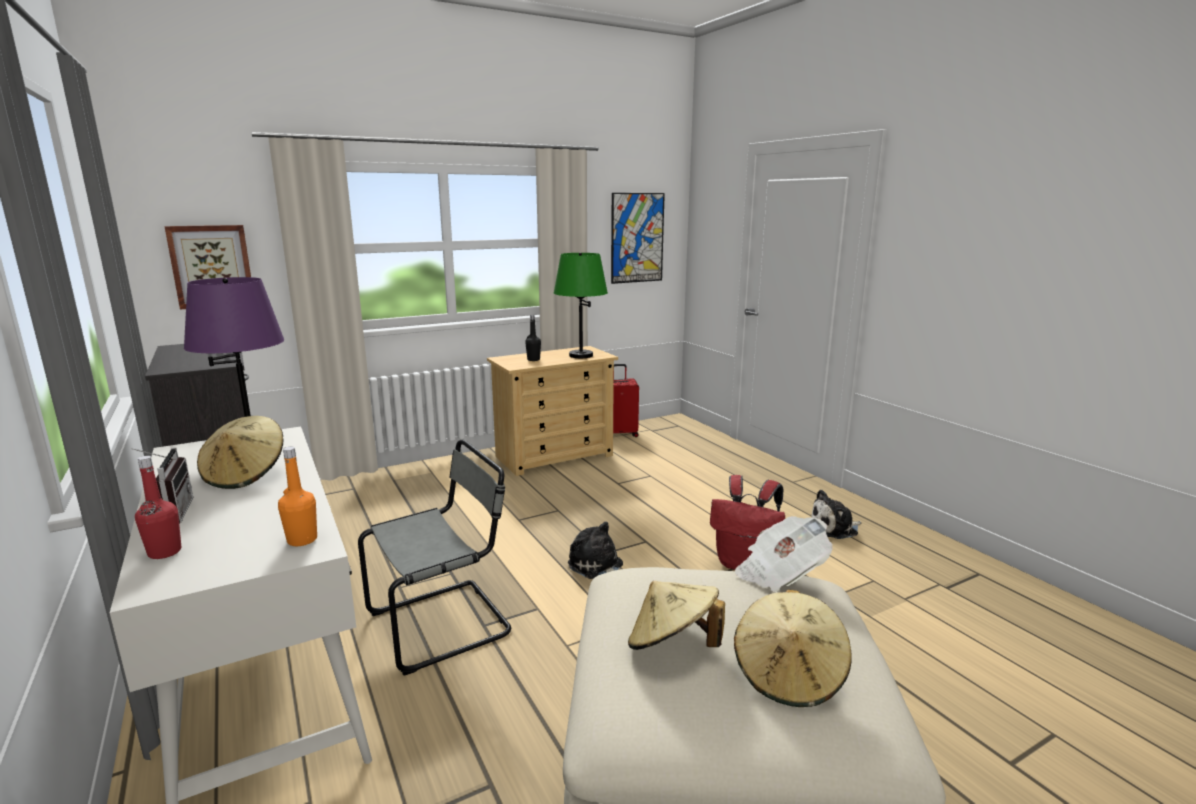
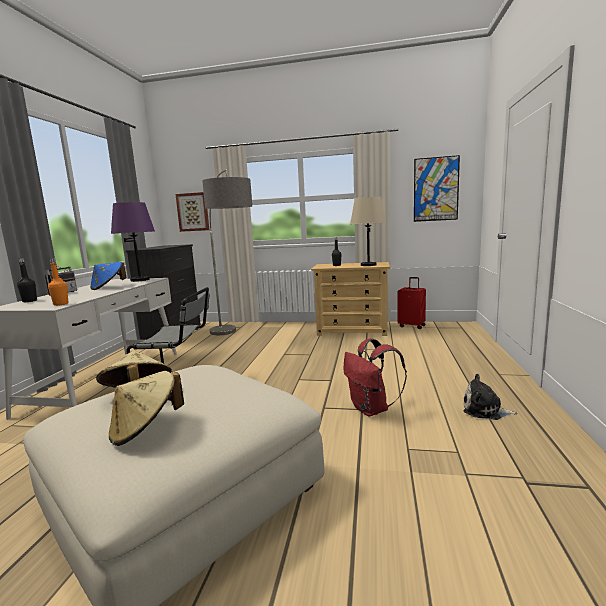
camera: 40 degrees right, 5 degrees down
red bottle [135,456,182,559] -> black bottle [17,258,37,302]
beige hat [197,416,283,489] -> blue hat [90,262,127,290]
green table lamp [554,253,608,358] -> beige table lamp [350,196,386,266]
plush toy [568,521,623,579] -> none
newspaper [735,516,833,592] -> none
none -> floor lamp [202,170,252,335]

